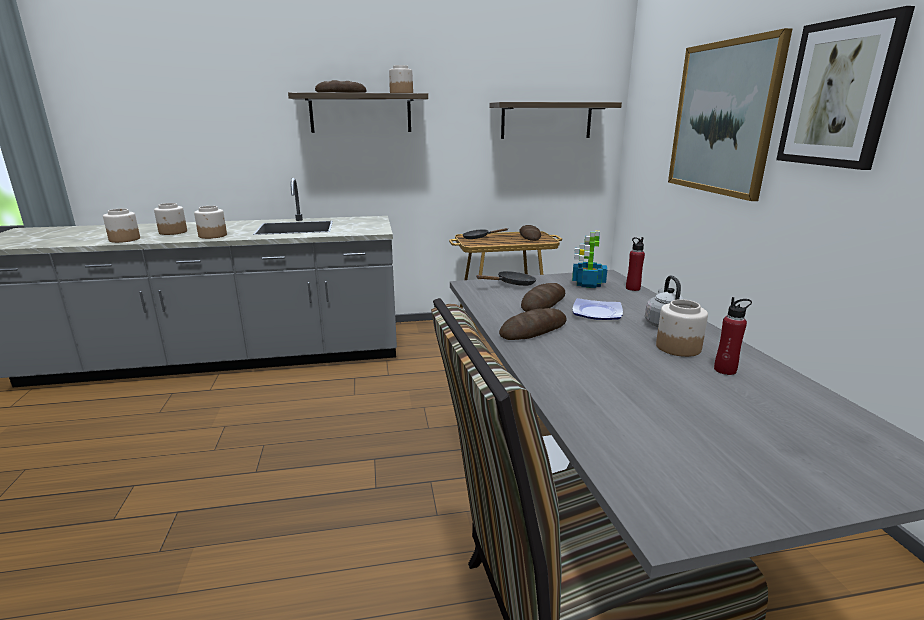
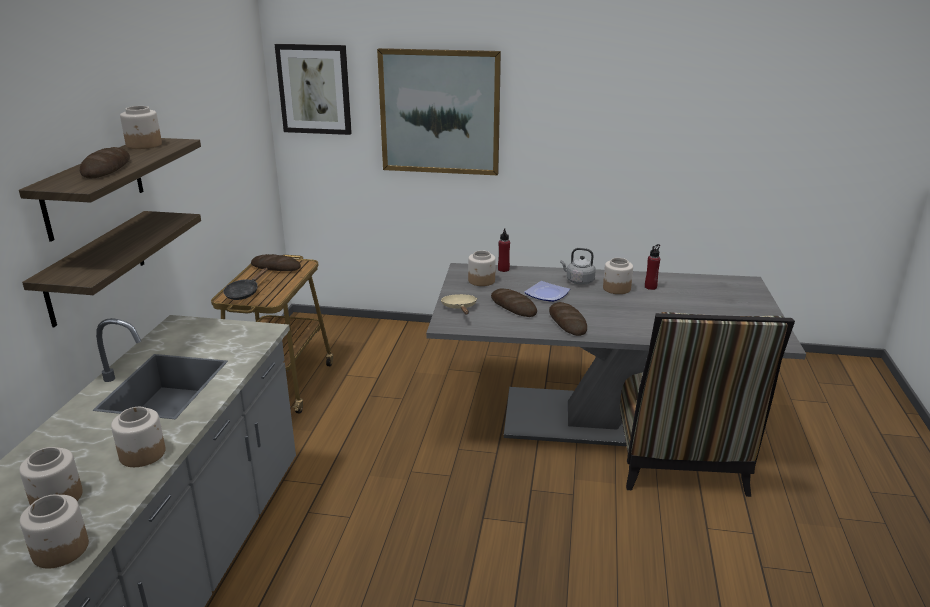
camera: 70 degrees left, 5 degrees up
black frying pan [476,271,536,286] -> beige frying pan [441,294,477,314]
shelf [489,102,622,139] -> shelf moved to [22,211,201,327]
potted plant [572,231,607,288] -> jar [468,250,496,286]
picture [776,6,915,170] -> picture moved to [275,44,352,135]

